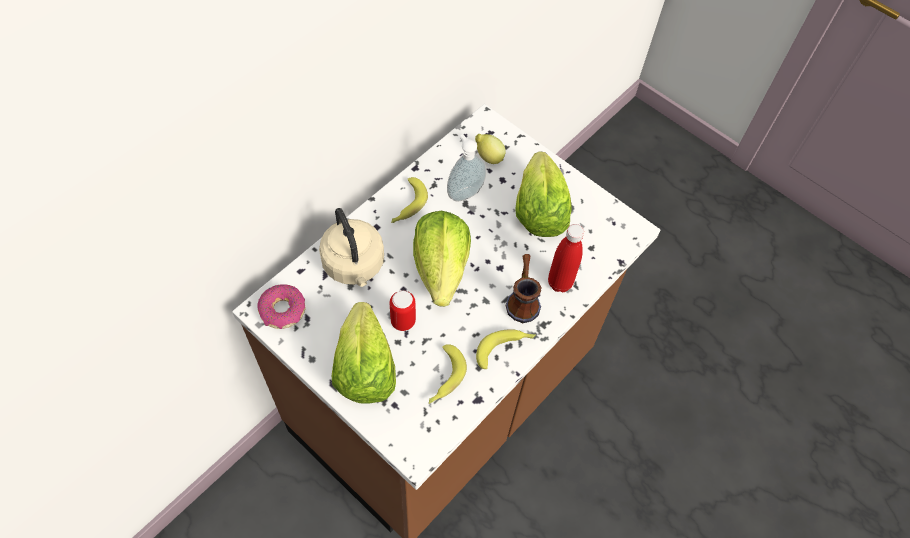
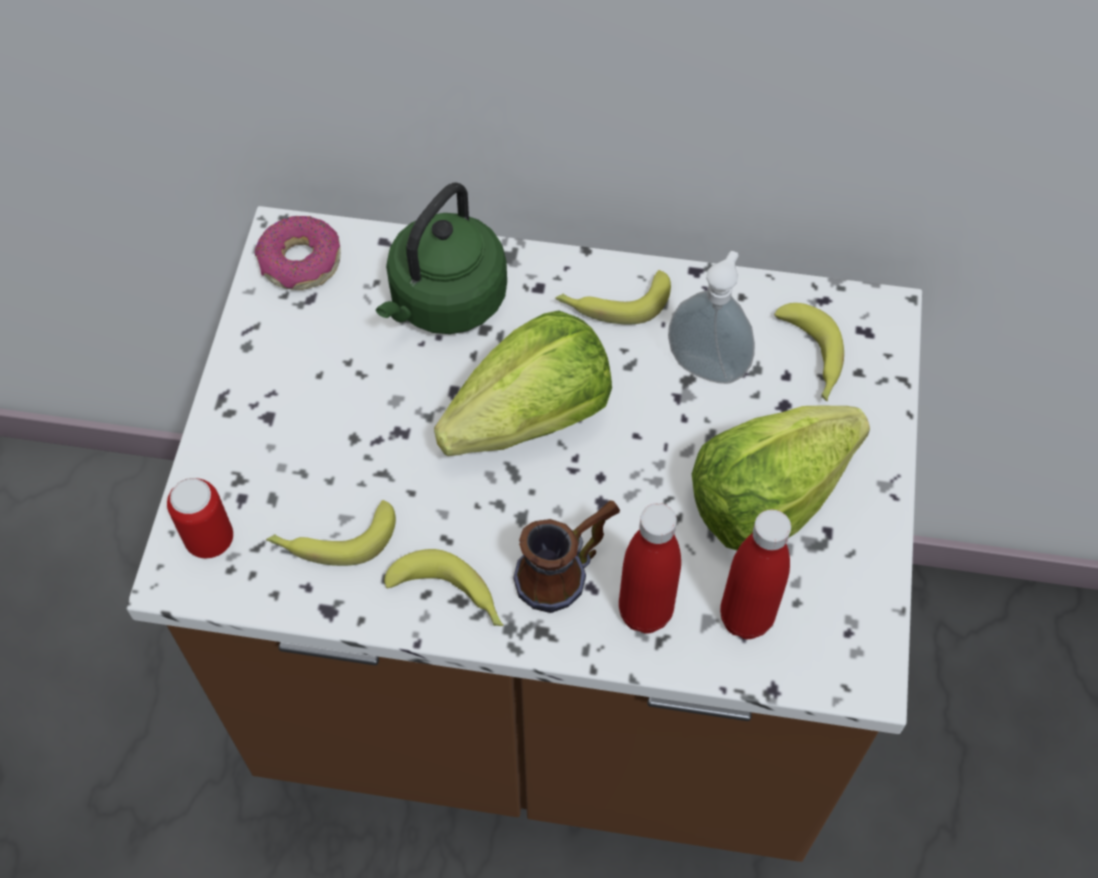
camera: 60 degrees right, 0 degrees up
beige kettle [319,208,384,287] -> green kettle [376,182,507,334]
lettuce [332,302,396,404] -> none
can [389,291,416,331] -> can moved to [167,478,233,558]
lemon [475,134,506,164] -> banana [774,303,844,401]
none -> red bottle [720,510,791,639]

